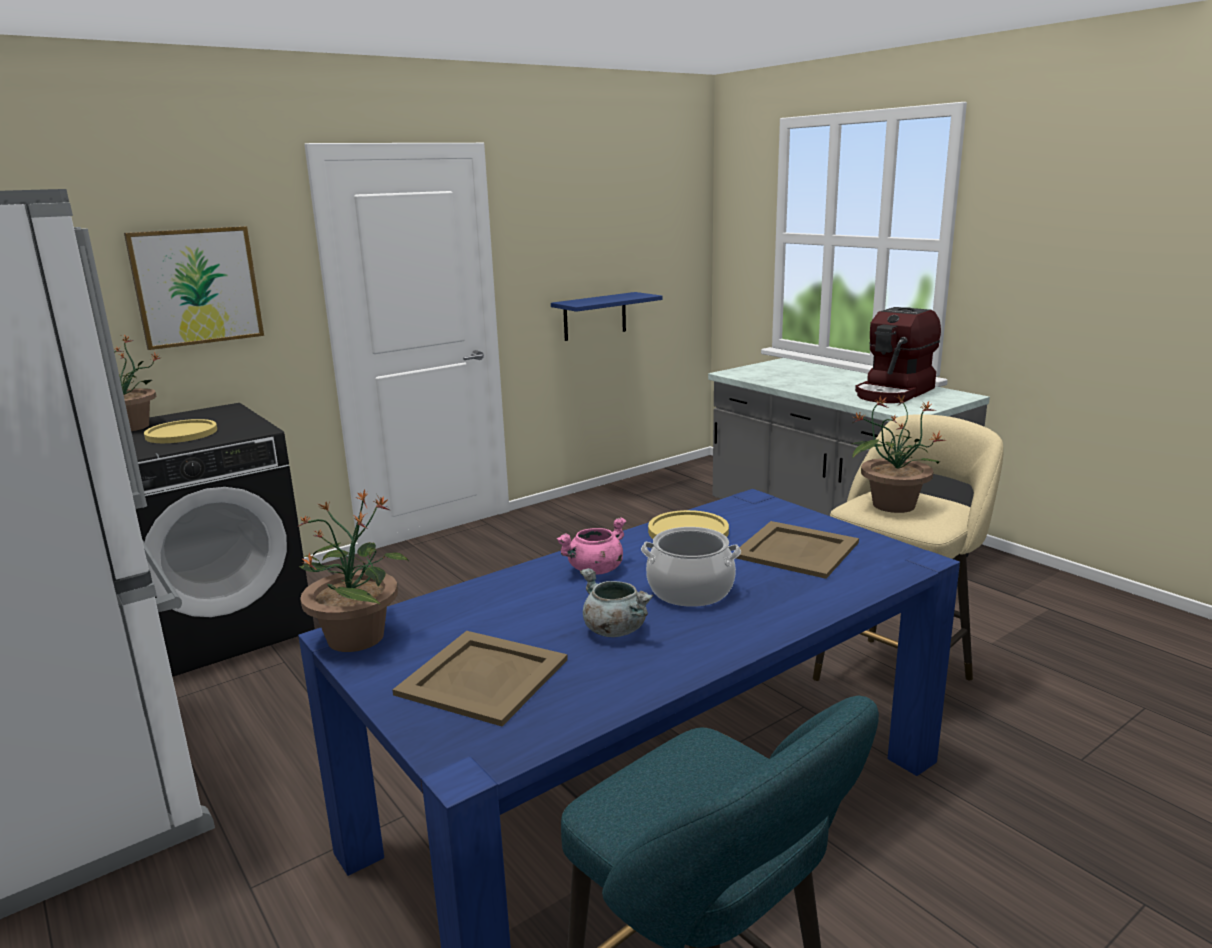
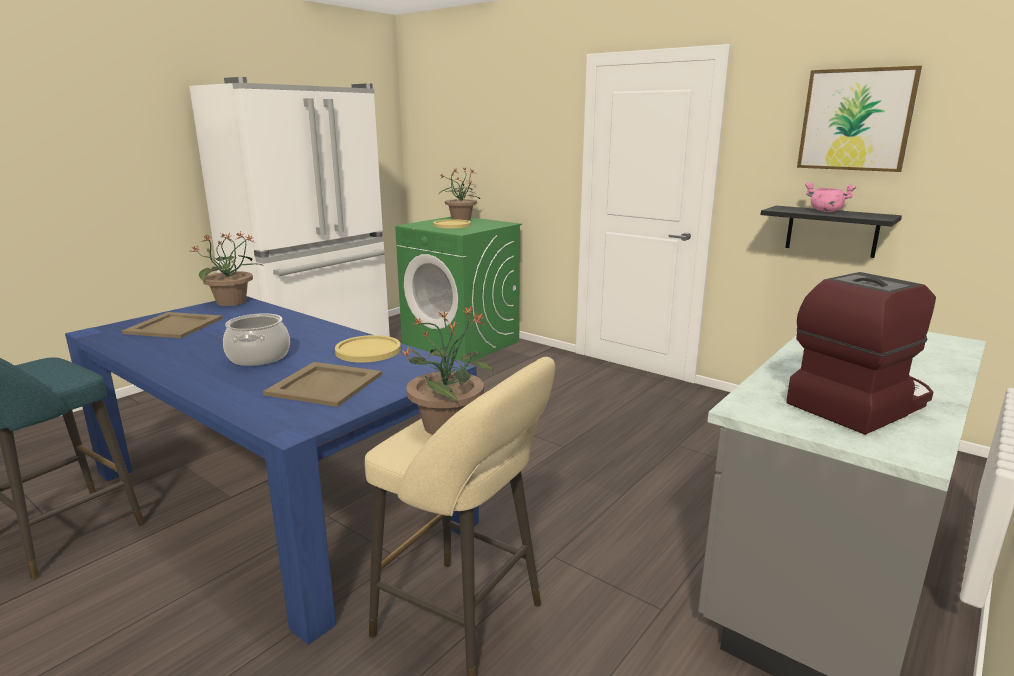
camera: 75 degrees right, 0 degrees up
black washing machine [122,403,315,677] -> green washing machine [395,217,522,363]
picture [124,226,264,350] -> picture moved to [797,66,922,172]
blue shelf [551,292,662,341] -> black shelf [761,206,902,258]
pink cooking pot [556,518,627,574] -> pink cooking pot moved to [805,182,856,212]
grey cooking pot [580,568,653,637] -> none
coffee machine [855,307,941,403] -> coffee machine turned 120 degrees clockwise [786,272,936,435]

